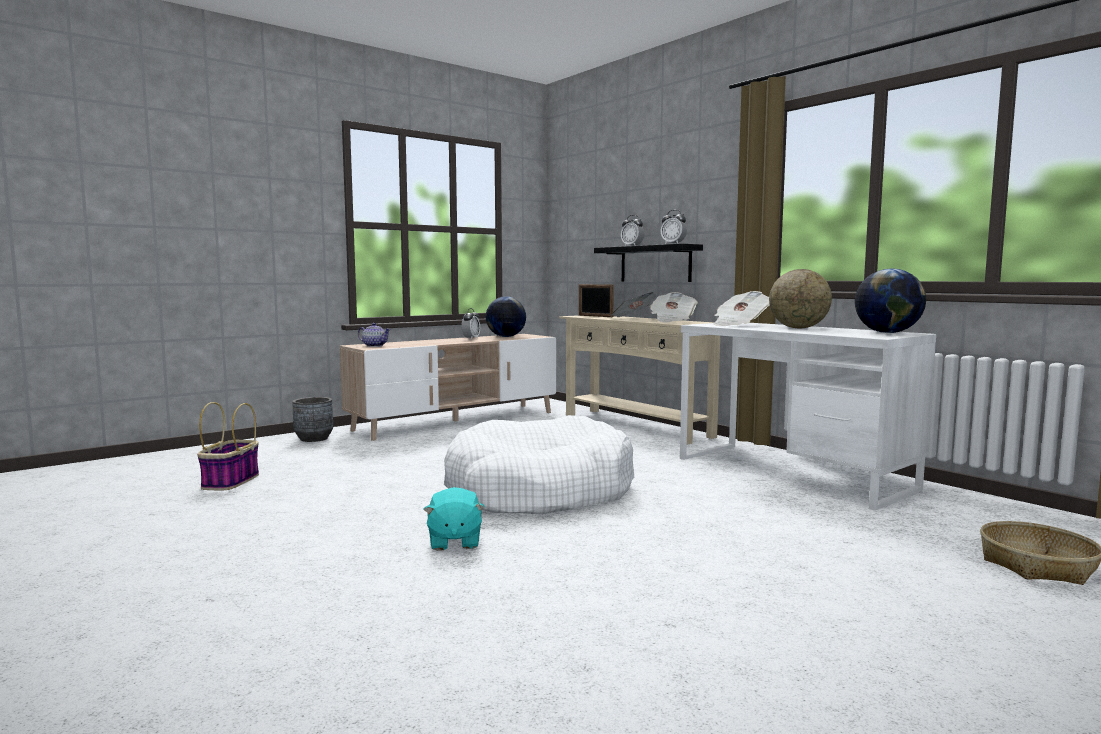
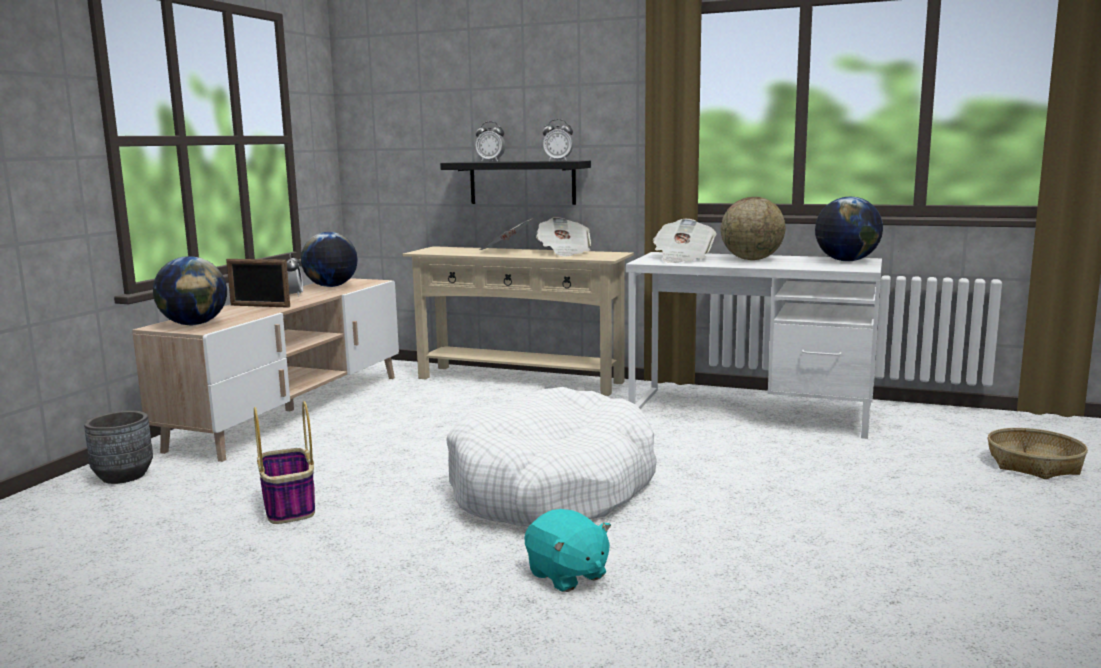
camera: 30 degrees left, 5 degrees up
basket [197,402,259,490] -> basket moved to [254,401,315,524]
teapot [358,323,391,347] -> globe [153,256,227,325]
picture frame [579,284,614,317] -> picture frame moved to [226,259,290,308]

